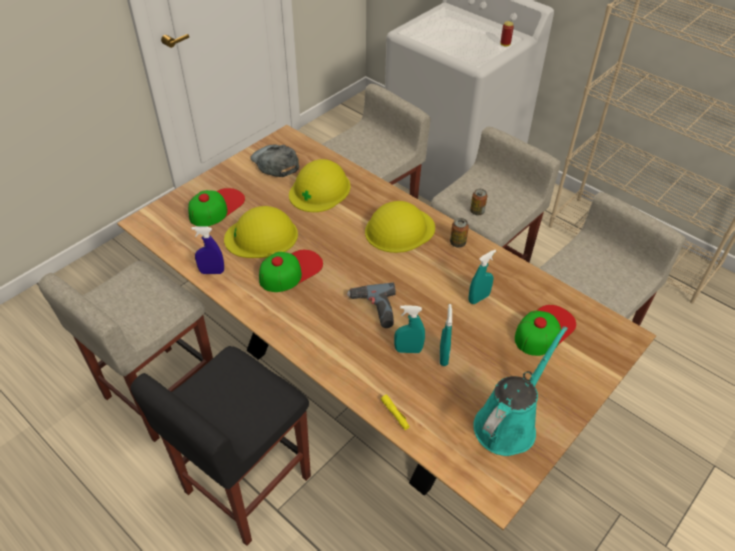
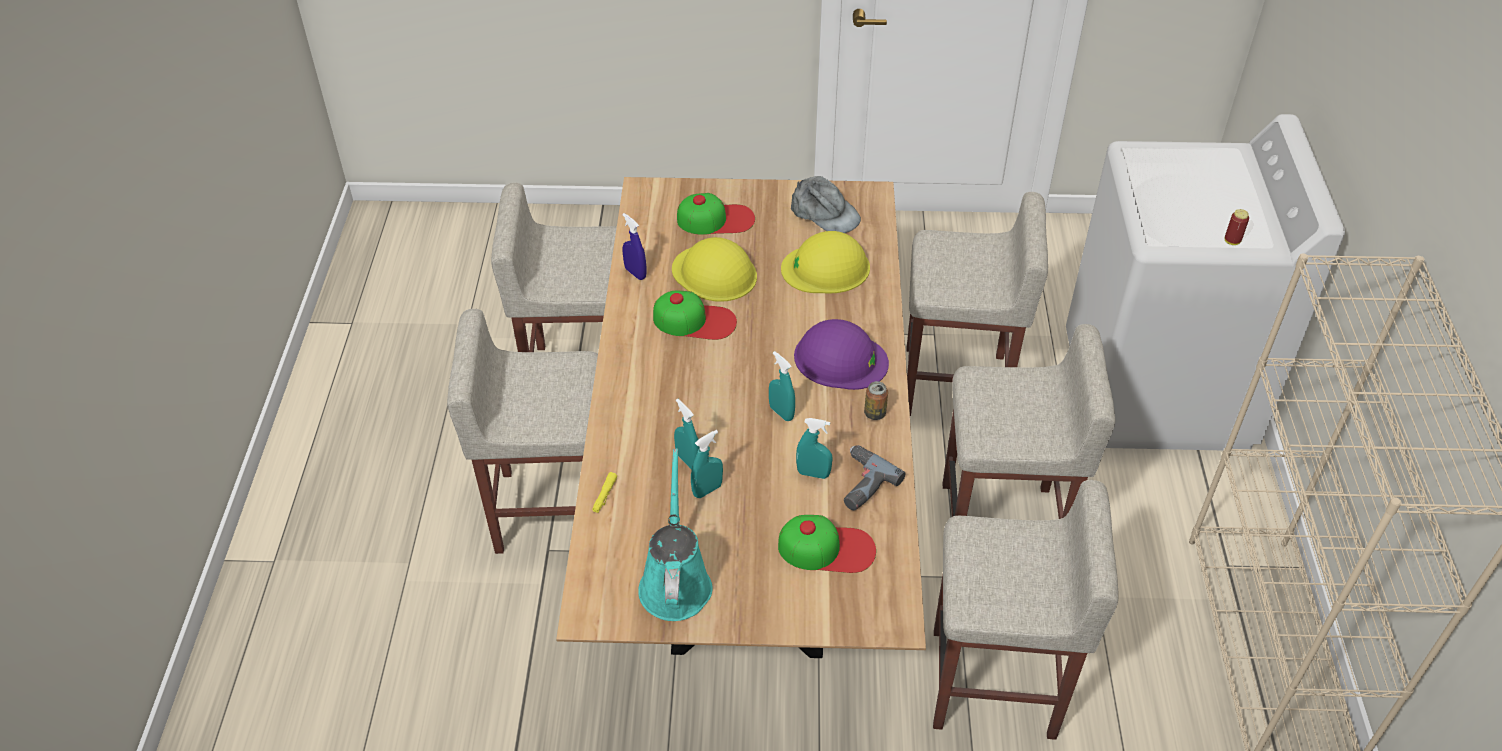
camera: 50 degrees right, 0 degrees up
black stool [131,346,311,546] -> beige stool [447,309,598,554]
grey cap [250,145,299,177] -> grey cap turned 120 degrees clockwise [791,176,861,233]
power drill [347,283,396,328] -> power drill moved to [844,445,906,510]
yellow hard hat [365,201,435,253] -> purple hard hat [794,319,889,390]
can [470,189,487,215] -> none
turquoise watering can [473,326,568,456] -> turquoise watering can turned 90 degrees counterclockwise [638,449,712,621]
none -> turquoise spray bottle [769,351,795,421]

